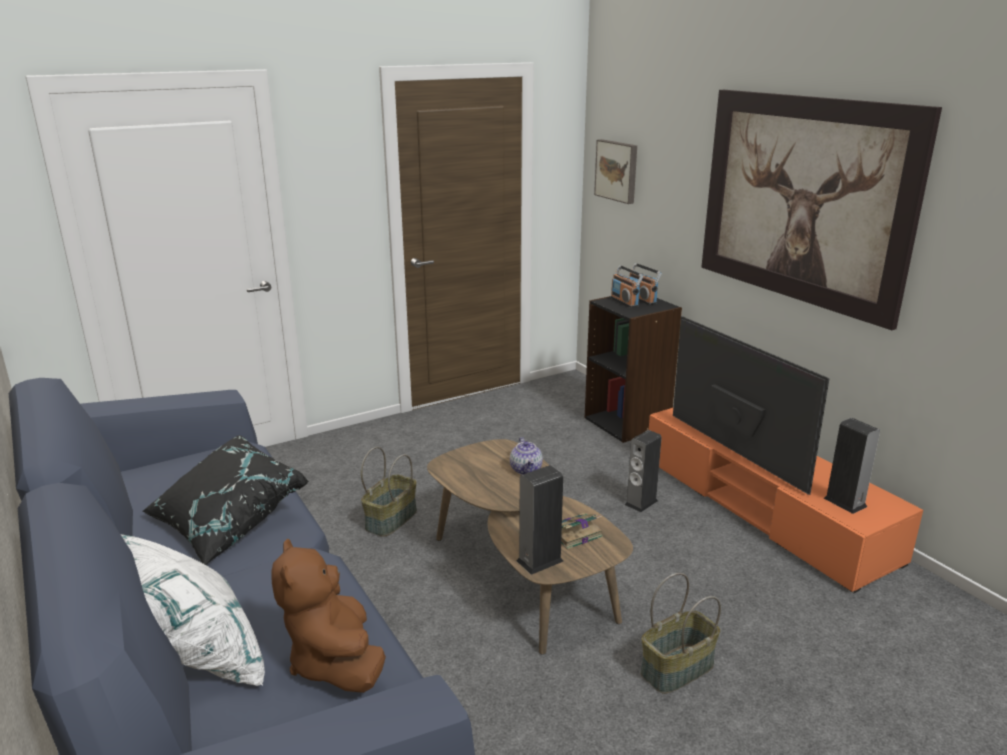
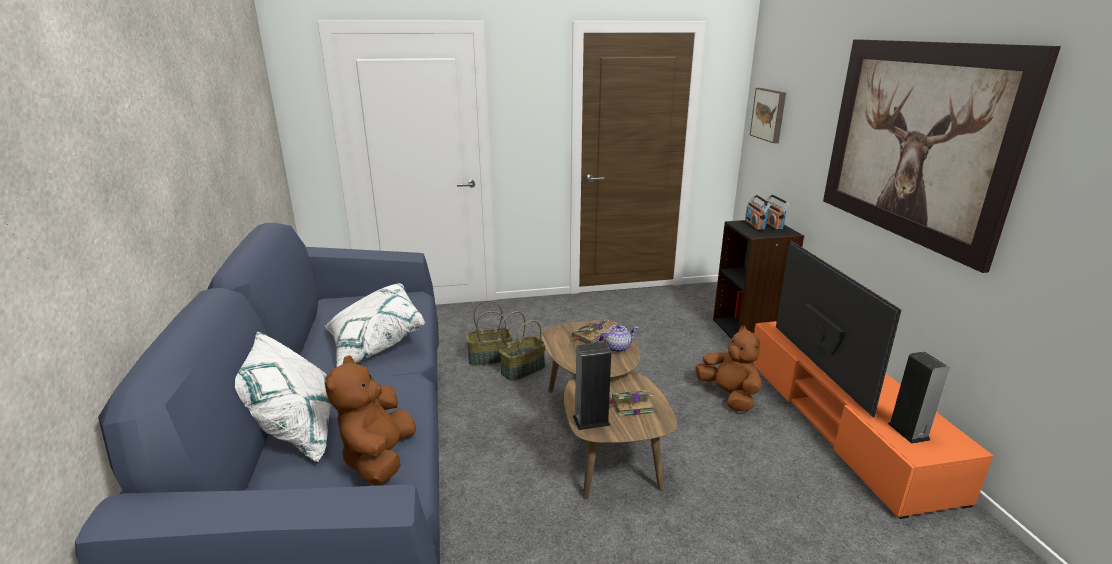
camera: 20 degrees right, 0 degrees up
black pillow [142,435,309,565] -> white pillow [325,283,425,367]
teapot [510,437,543,475] -> teapot turned 120 degrees counterclockwise [597,324,639,353]
speaker [625,430,662,513] -> brown plush toy [695,325,762,412]
basket [640,573,721,694] -> basket moved to [466,300,513,365]
none -> book [572,319,609,344]

